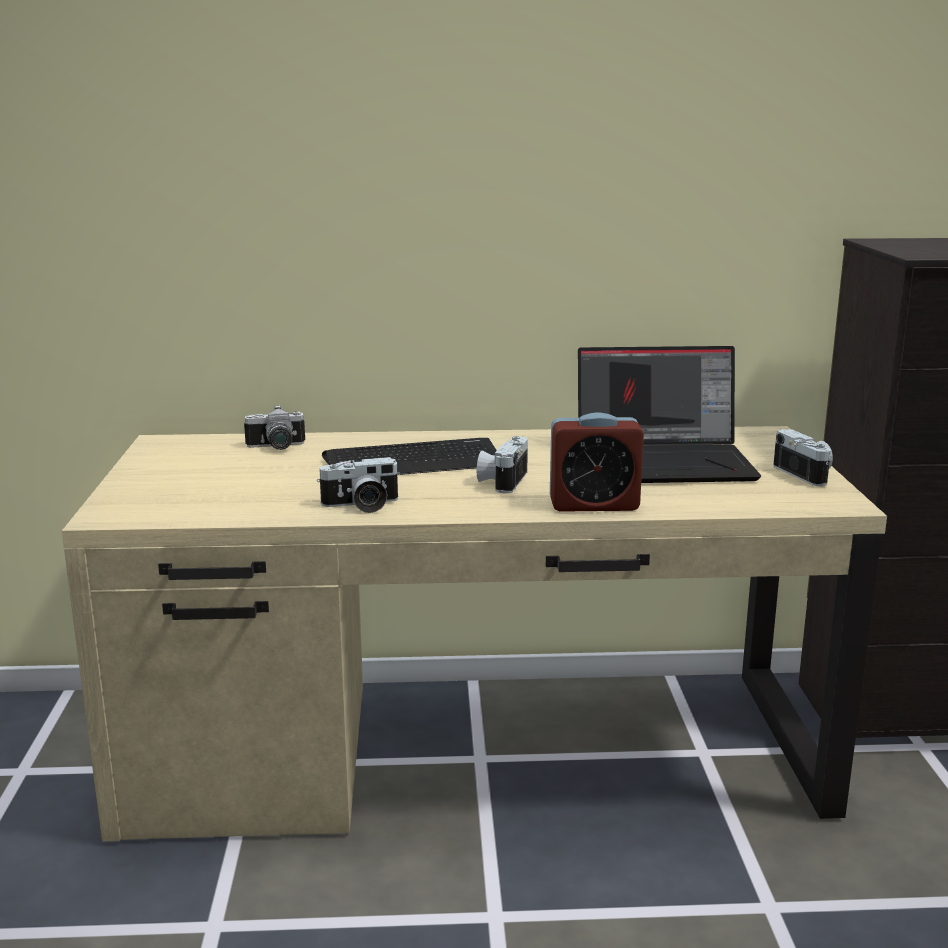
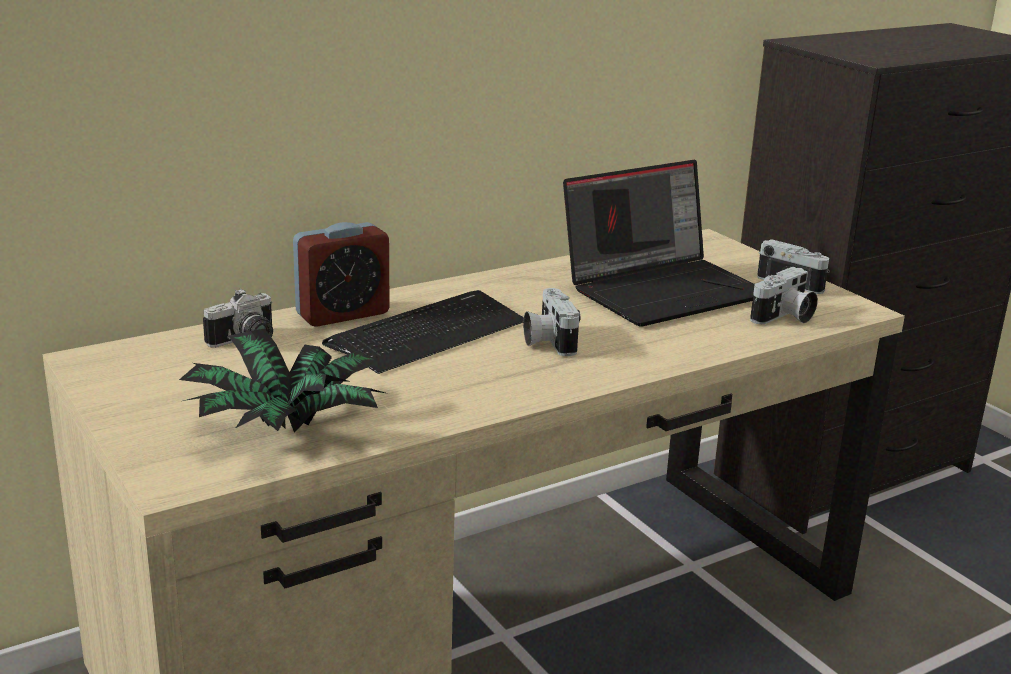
camera: 30 degrees left, 5 degrees up
camera [317,457,400,513] -> camera moved to [750,267,818,324]
alarm clock [550,412,644,512] -> alarm clock moved to [293,222,389,327]
none -> potted plant [179,328,385,433]

